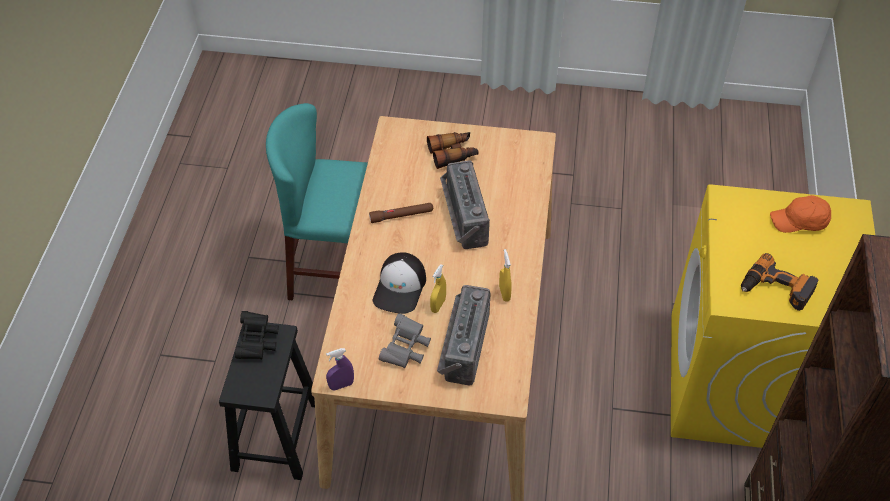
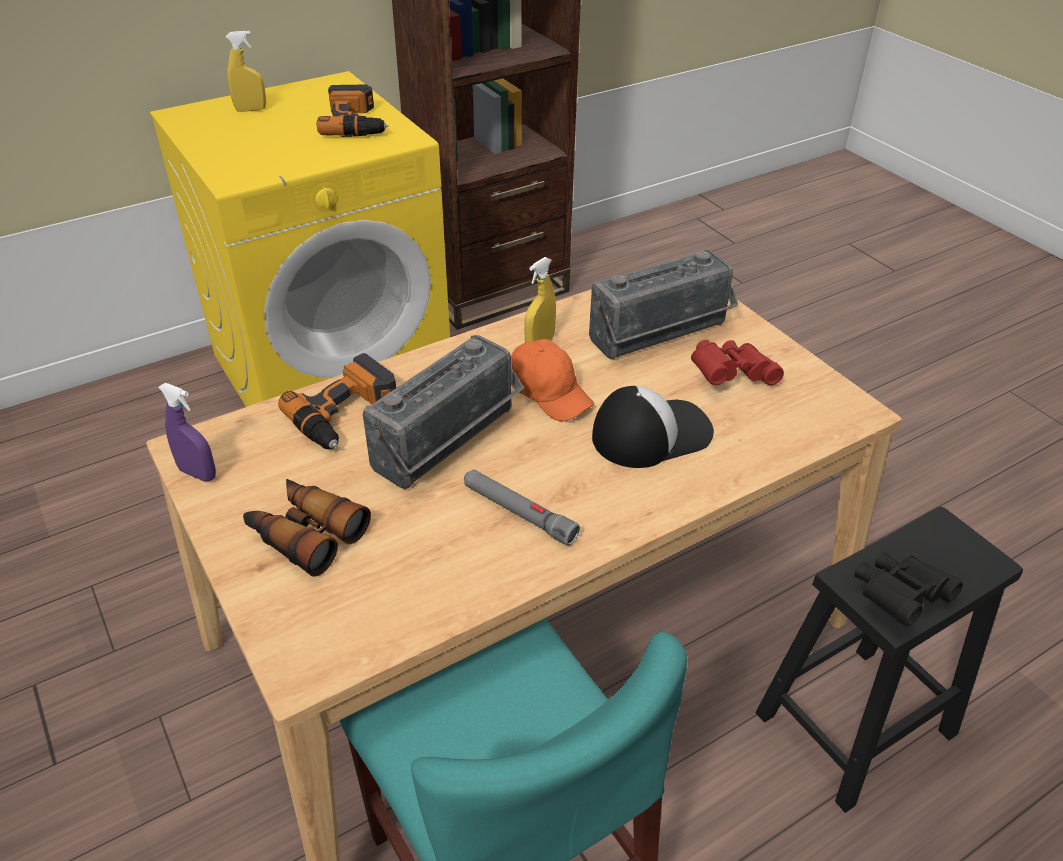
camera: 130 degrees left, 10 degrees down
purple spray bottle [326,348,354,390] -> purple spray bottle moved to [158,383,216,482]
brown flashlight [369,203,433,223] -> grey flashlight [464,470,580,546]
grey binoculars [379,314,431,368] -> red binoculars [691,340,784,385]
yellow spray bottle [430,264,446,313] -> yellow spray bottle moved to [226,31,266,112]
orange cap [770,195,831,233] -> orange cap moved to [511,339,594,421]
none -> power drill [278,353,396,449]

